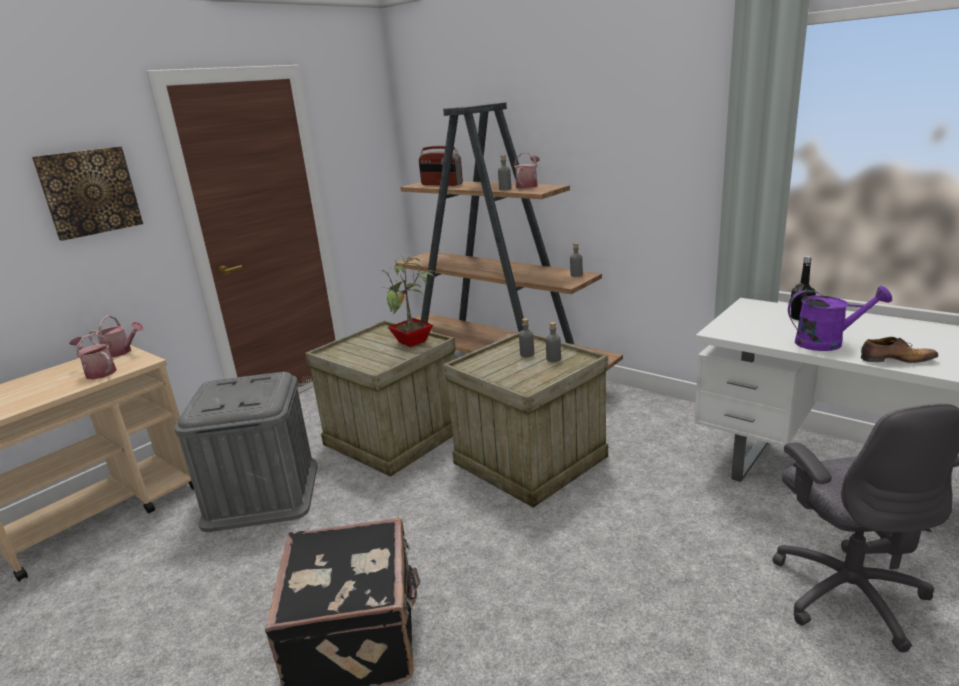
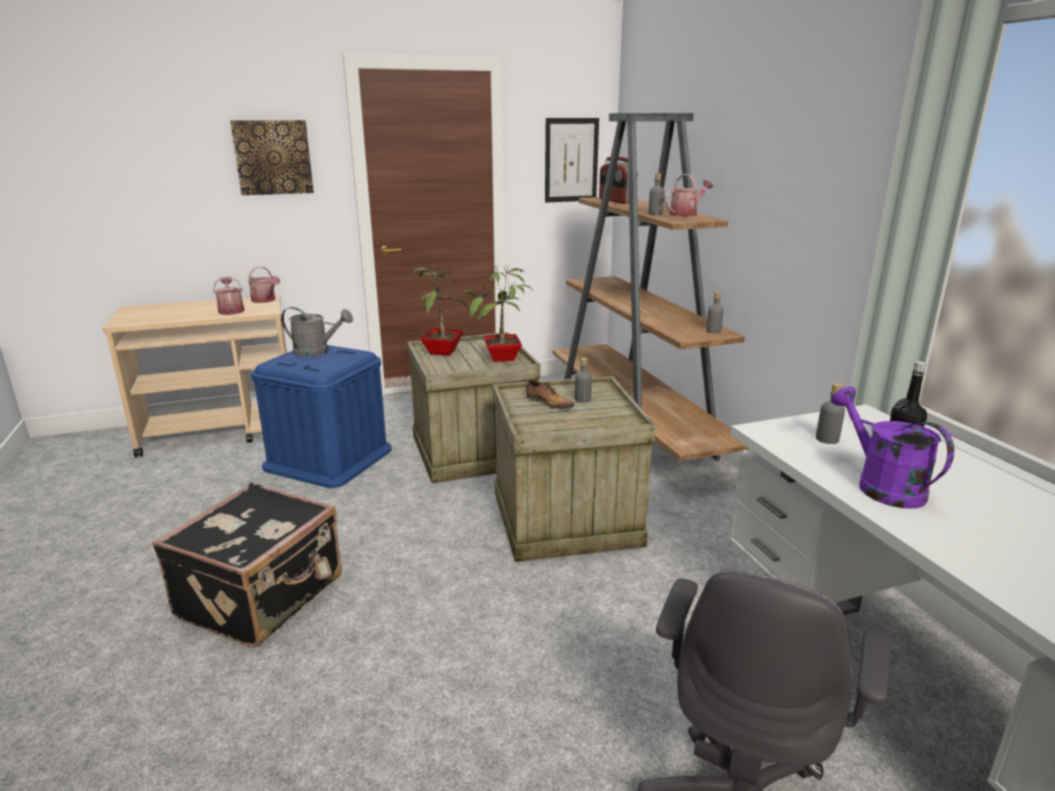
camera: 30 degrees right, 0 degrees up
grey storage box [174,372,318,532] -> blue storage box [251,345,392,488]
grey bottle [546,322,561,362] -> grey bottle moved to [816,383,845,444]
purple watering can [788,286,892,351] -> purple watering can turned 150 degrees counterclockwise [831,387,954,508]
shoe [861,337,939,363] -> shoe moved to [526,379,574,411]
none -> grey watering can [281,307,353,357]
none -> potted plant [412,262,477,356]
none -> picture [545,118,599,203]

